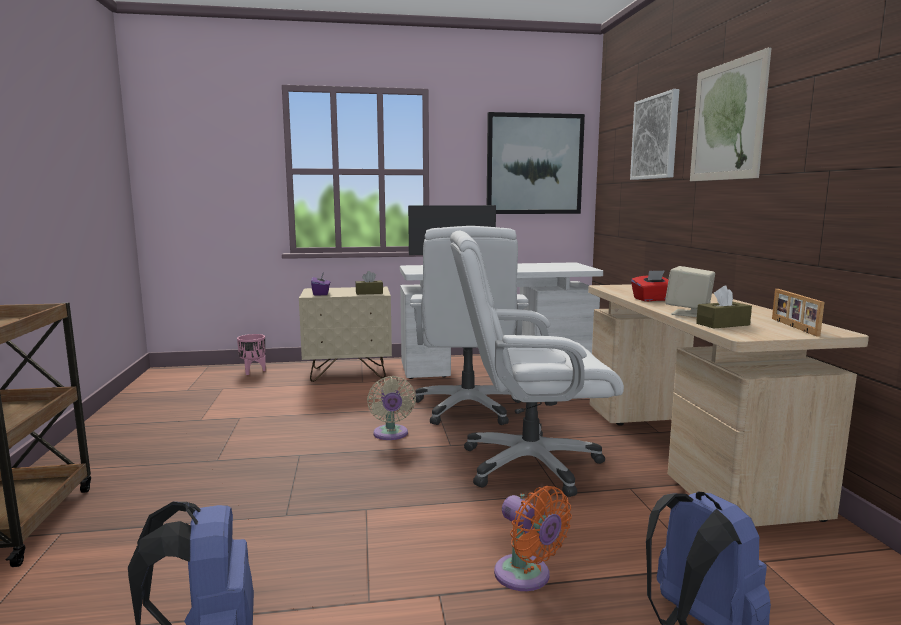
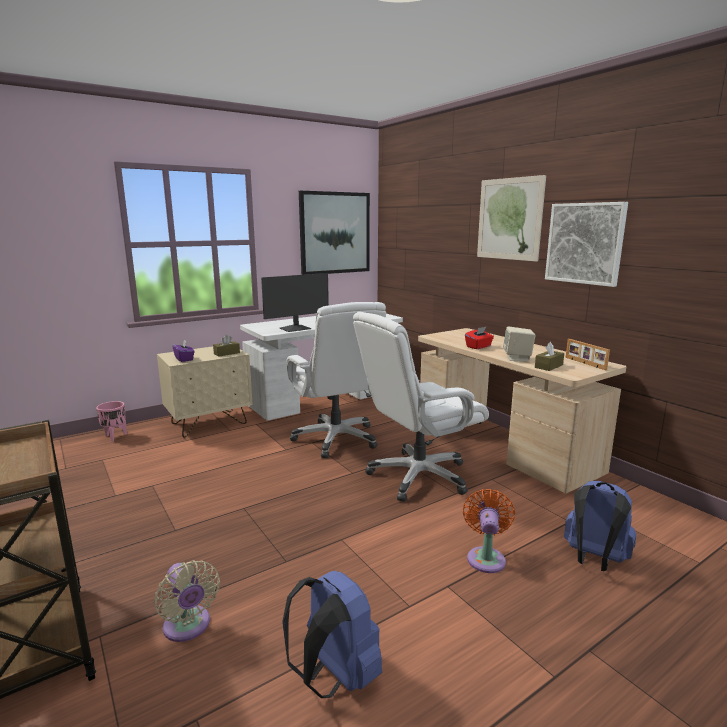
camera: 25 degrees left, 5 degrees up
beige fan [367,376,416,440] -> beige fan moved to [154,560,220,642]
orange fan [494,486,572,591] -> orange fan turned 105 degrees counterclockwise [463,489,515,573]
picture [630,89,679,180] -> picture moved to [545,202,628,287]

